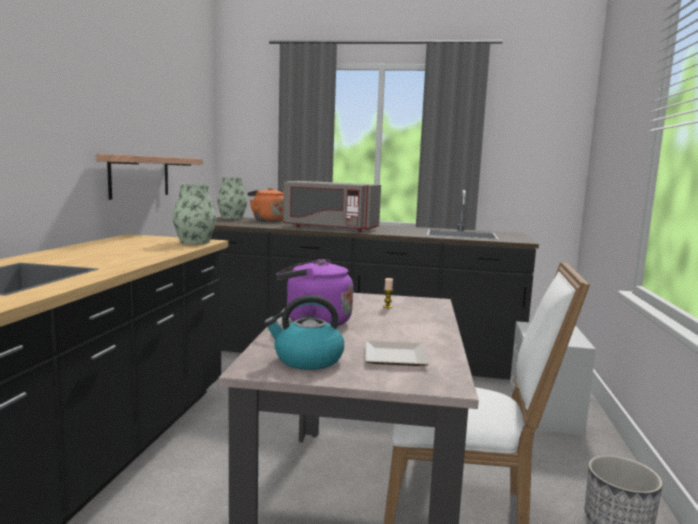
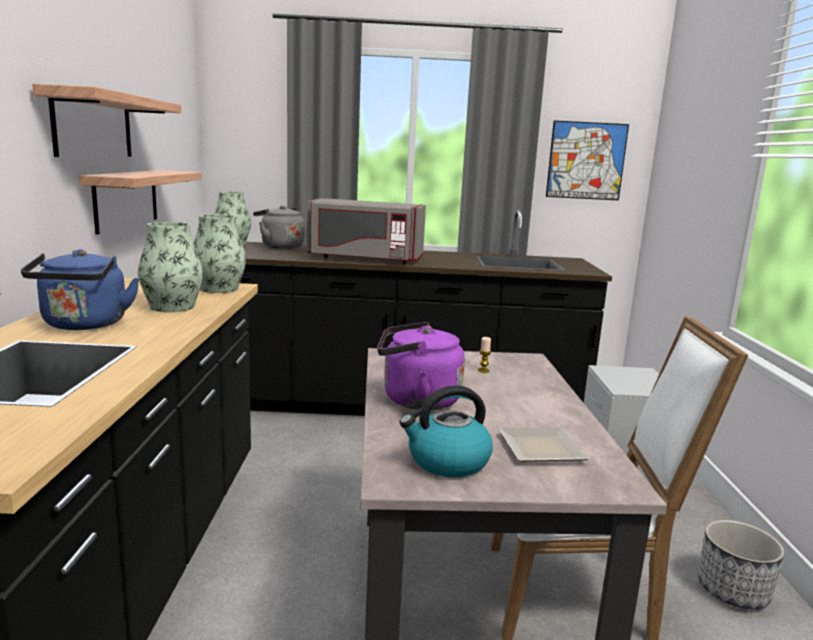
camera: 10 degrees left, 5 degrees up
orange kettle [247,188,284,222] -> grey kettle [253,206,304,249]
none -> blue kettle [21,249,140,330]
none -> shelf [32,84,181,157]
none -> vase [138,222,203,312]
none -> picture [546,120,629,201]

